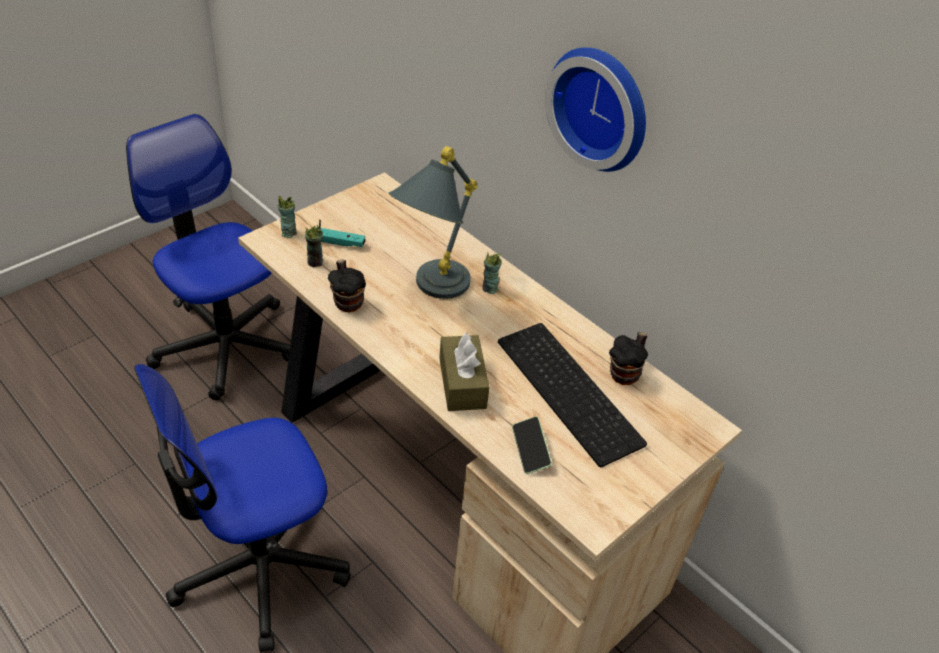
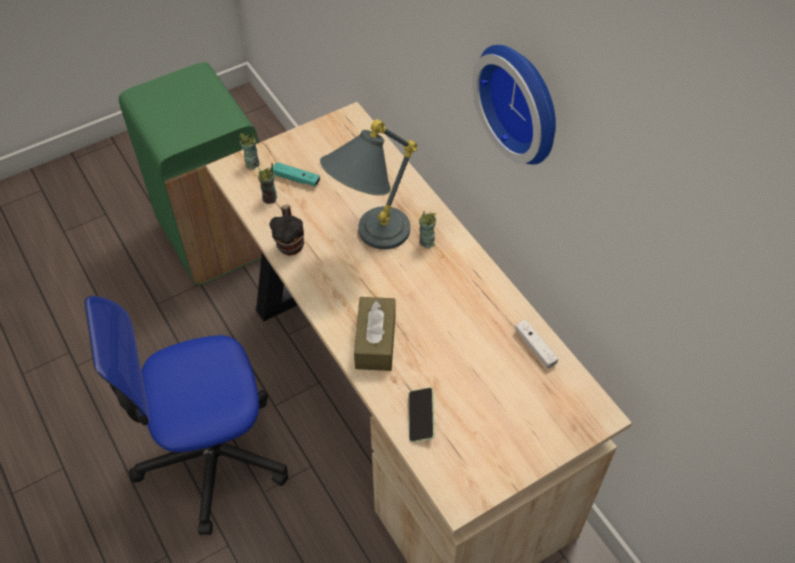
camera: 15 degrees right, 10 degrees up
office chair [126,114,290,400] -> green trash can [119,62,262,285]
keyboard [498,323,647,467] -> none
mug [609,332,648,385] -> white game controller [515,319,559,369]

